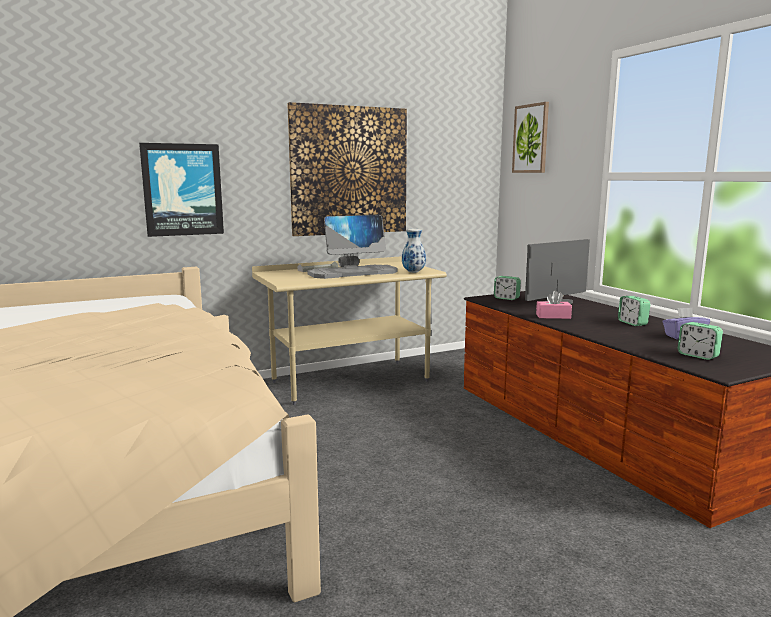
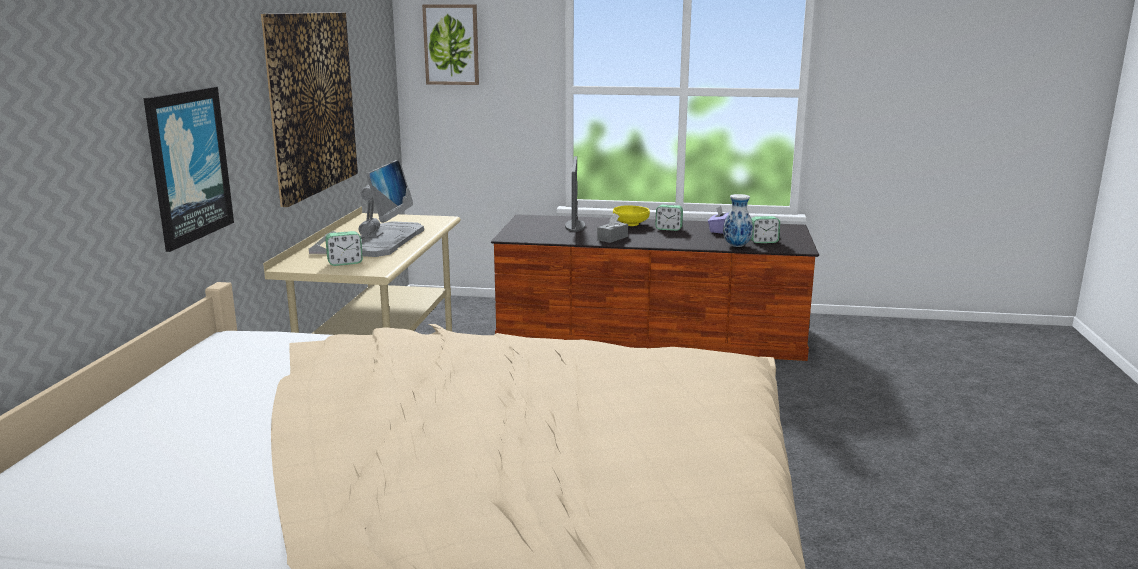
camera: 55 degrees left, 5 degrees up
vase [402,229,426,273] -> vase moved to [723,194,753,247]
alarm clock [494,276,521,300] -> alarm clock moved to [325,231,363,266]
pink tissue box [536,290,572,319] -> grey tissue box [597,213,628,243]
none -> yellow bowl [613,205,650,226]

